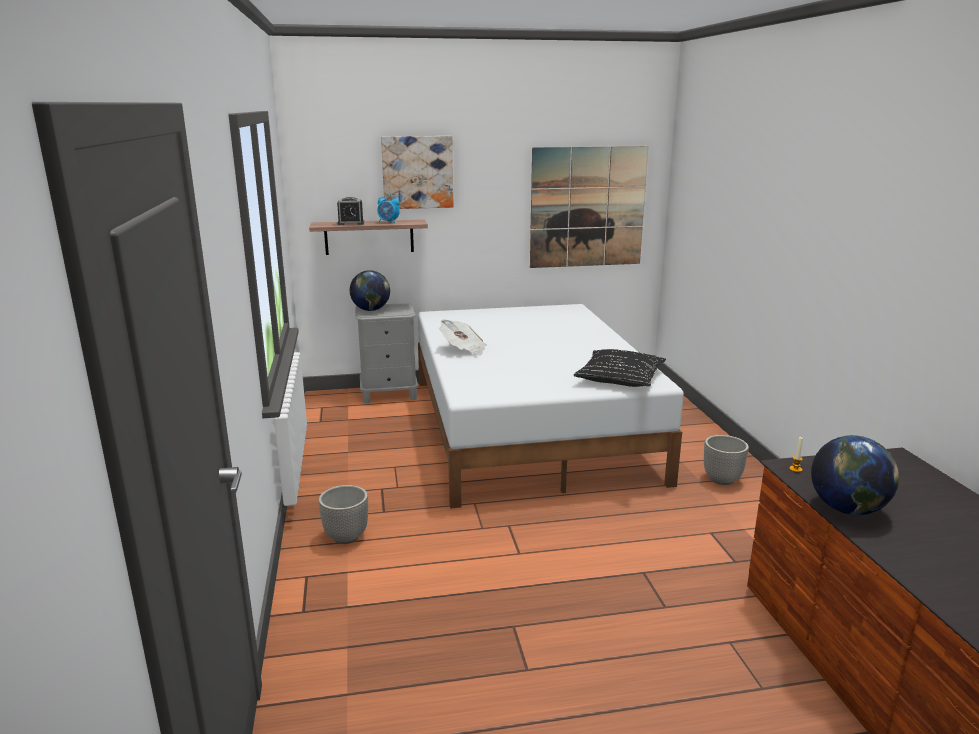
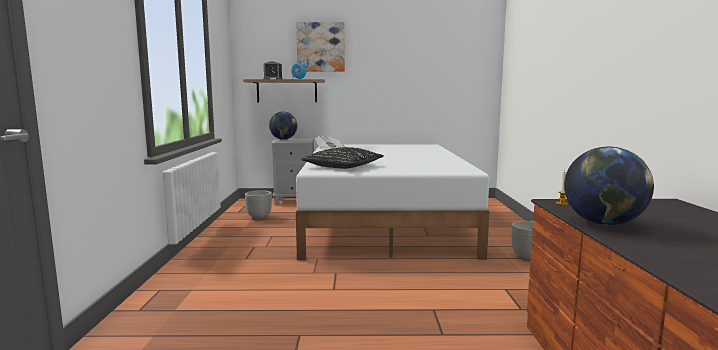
camera: 10 degrees right, 10 degrees down
planter [318,485,368,544] -> planter moved to [245,190,272,220]
picture [530,146,648,268] -> none
black pillow [574,349,666,387] -> black pillow moved to [301,147,384,169]

